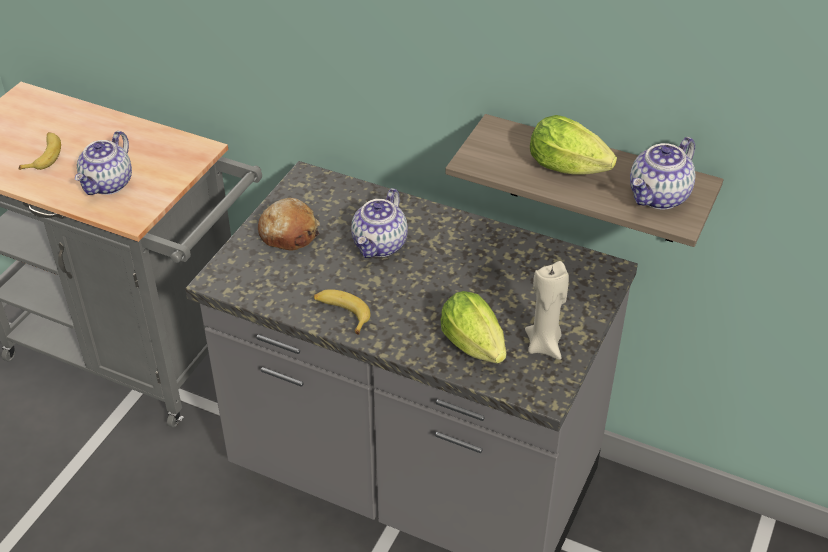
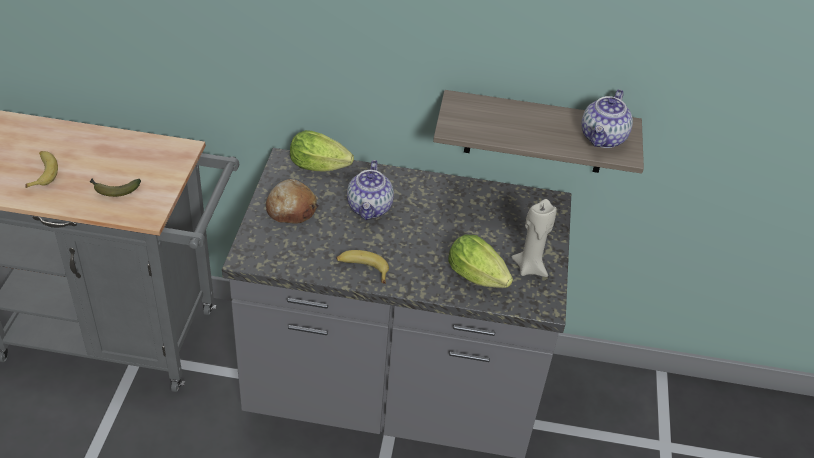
camera: 20 degrees left, 0 degrees up
teapot [75,131,132,195] -> banana [90,179,141,197]
lettuce [530,115,617,175] -> lettuce moved to [290,130,354,172]

